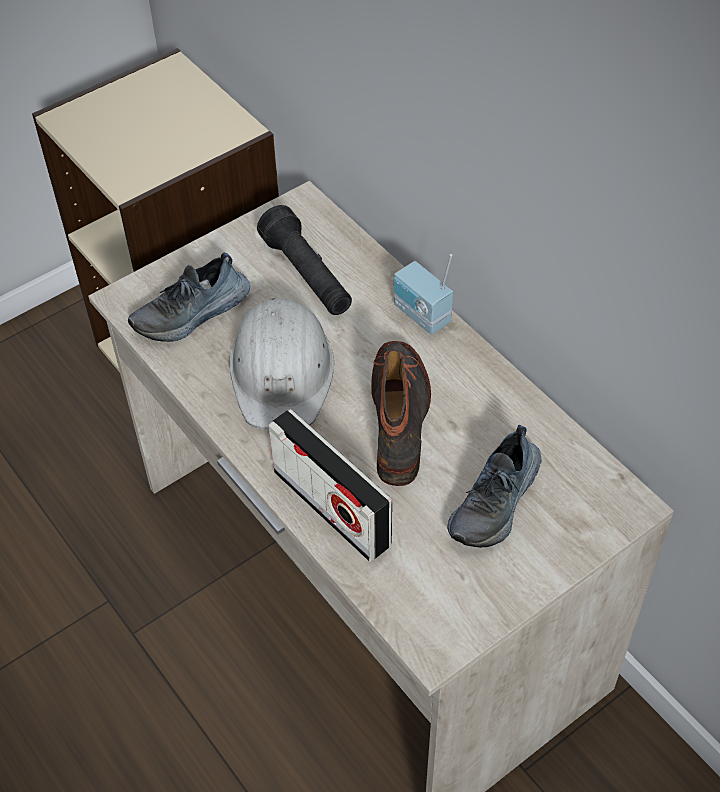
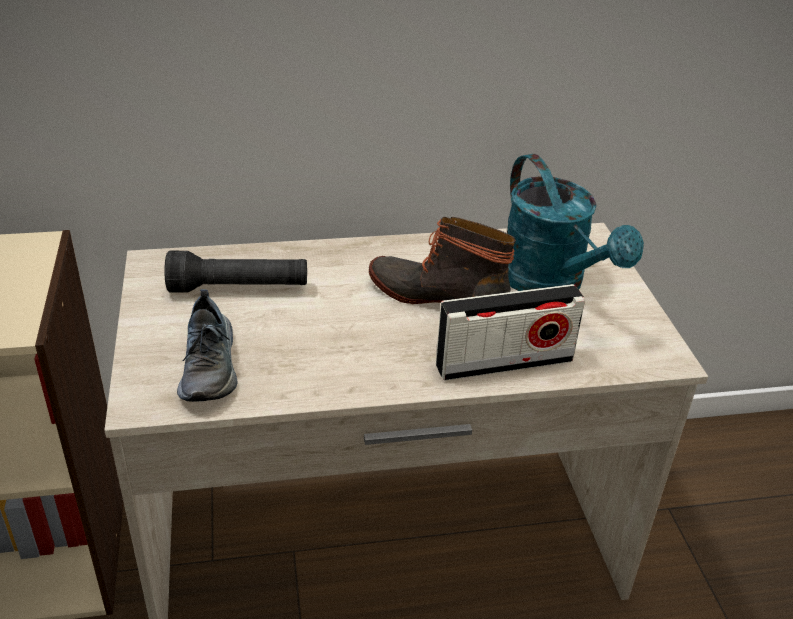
camera: 65 degrees left, 15 degrees down
white hard hat [229,298,334,429] -> none
radio [394,254,453,335] -> none
shoe [447,425,542,548] -> turquoise watering can [507,154,644,291]

